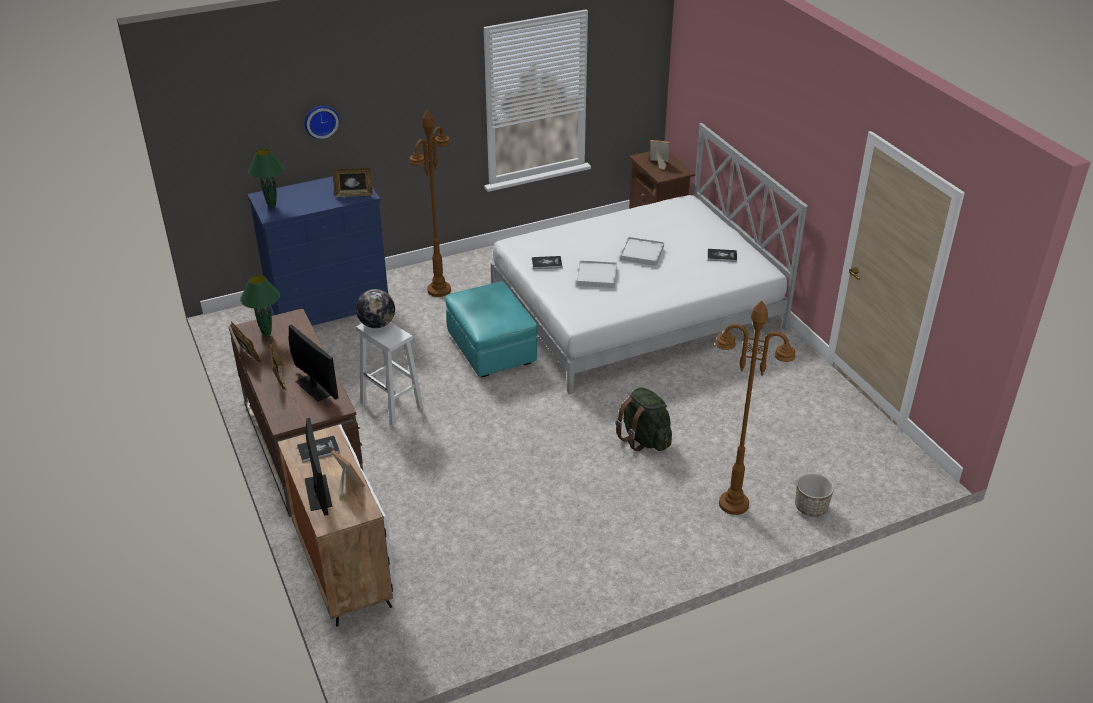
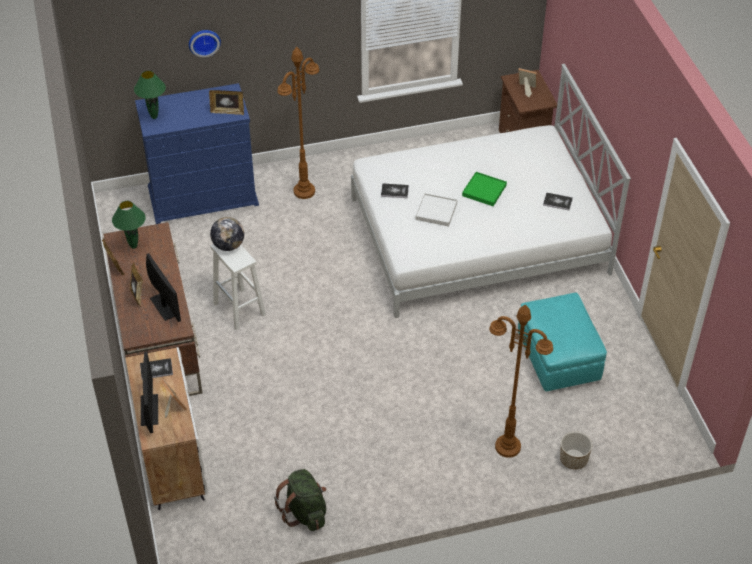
camera: 10 degrees right, 10 degrees up
turquoise ottoman [445,281,537,378] -> turquoise ottoman moved to [518,293,607,391]
green backpack [615,388,672,452] -> green backpack moved to [274,469,326,531]
white tray [620,237,664,266] -> green tray [462,172,507,206]

